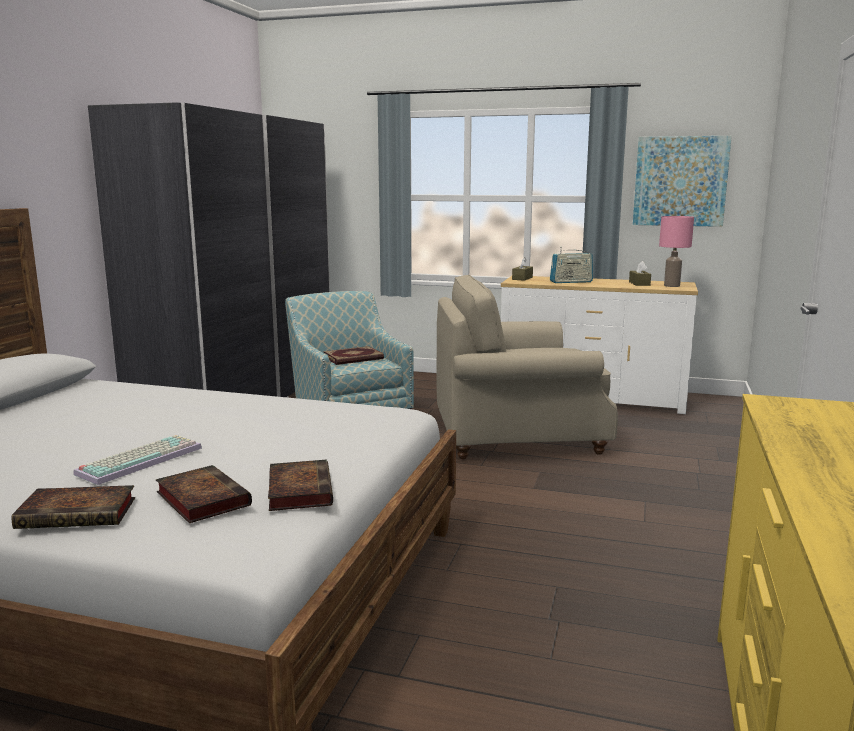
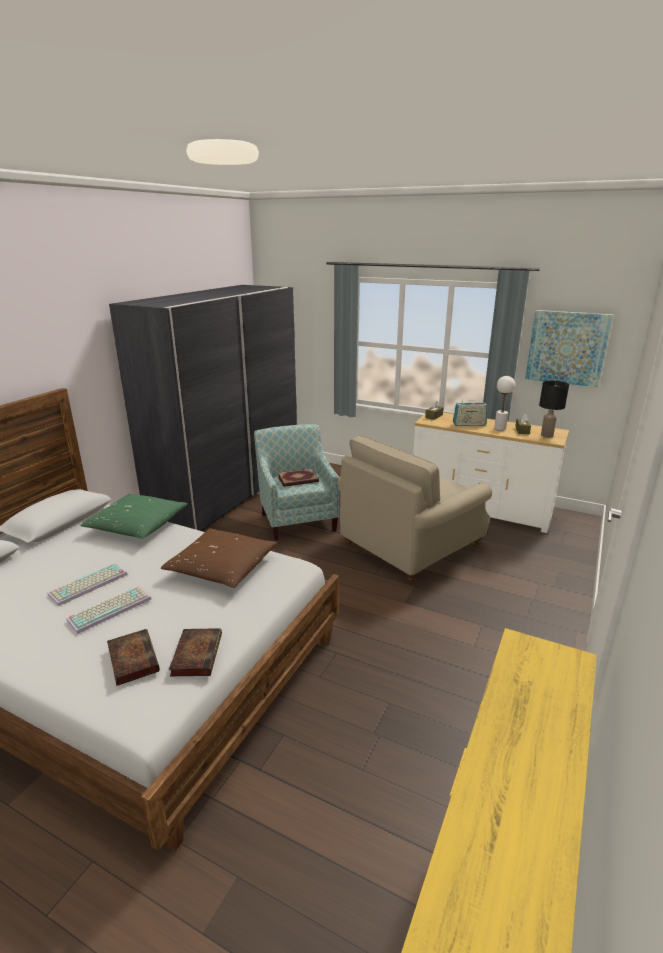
camera: 10 degrees right, 10 degrees up
book [12,485,135,529] -> none
beige armchair [436,274,618,459] -> beige armchair turned 45 degrees counterclockwise [337,435,492,582]
pink table lamp [659,216,694,287] -> black table lamp [539,381,569,438]
none -> keyboard [48,563,128,606]
none -> green pillow [81,494,187,538]
none -> brown pillow [161,528,277,588]
none -> white table lamp [494,376,515,431]

